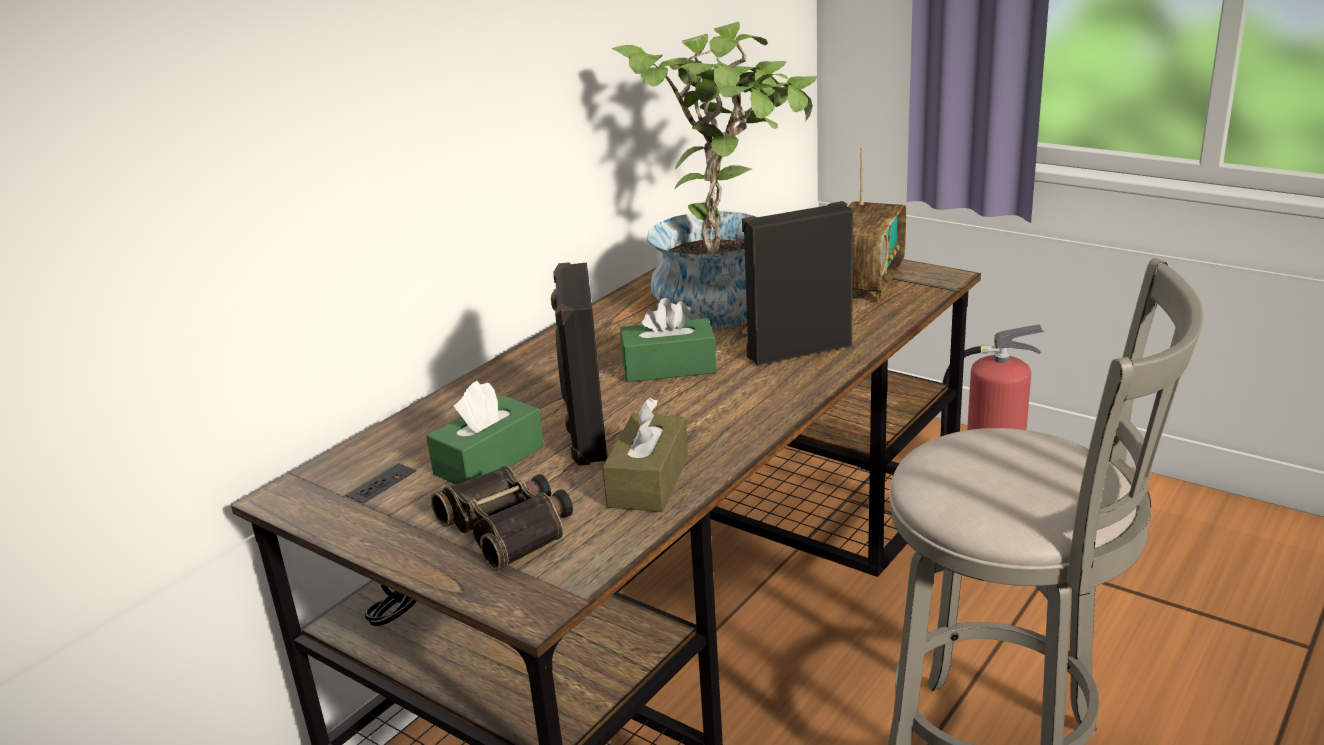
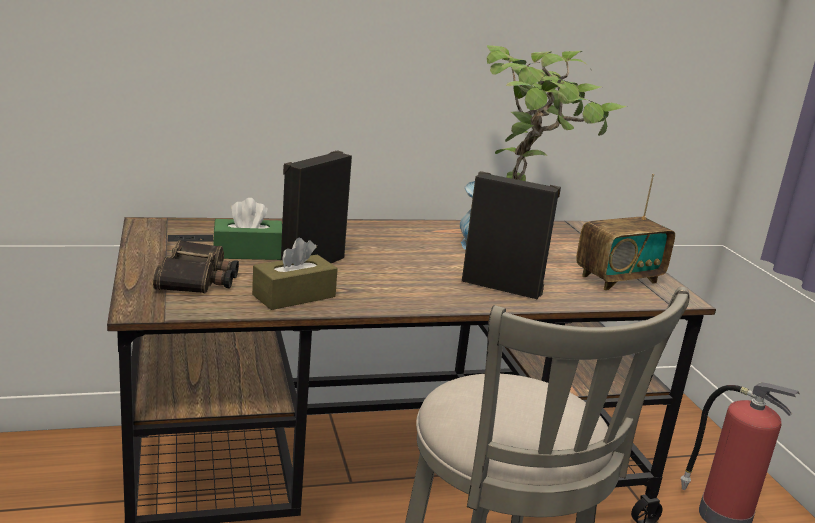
camera: 35 degrees right, 5 degrees down
green tissue box [620,298,717,382] -> none

